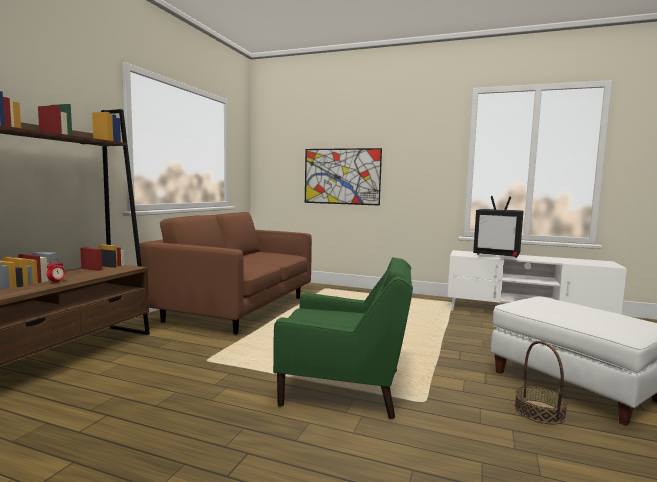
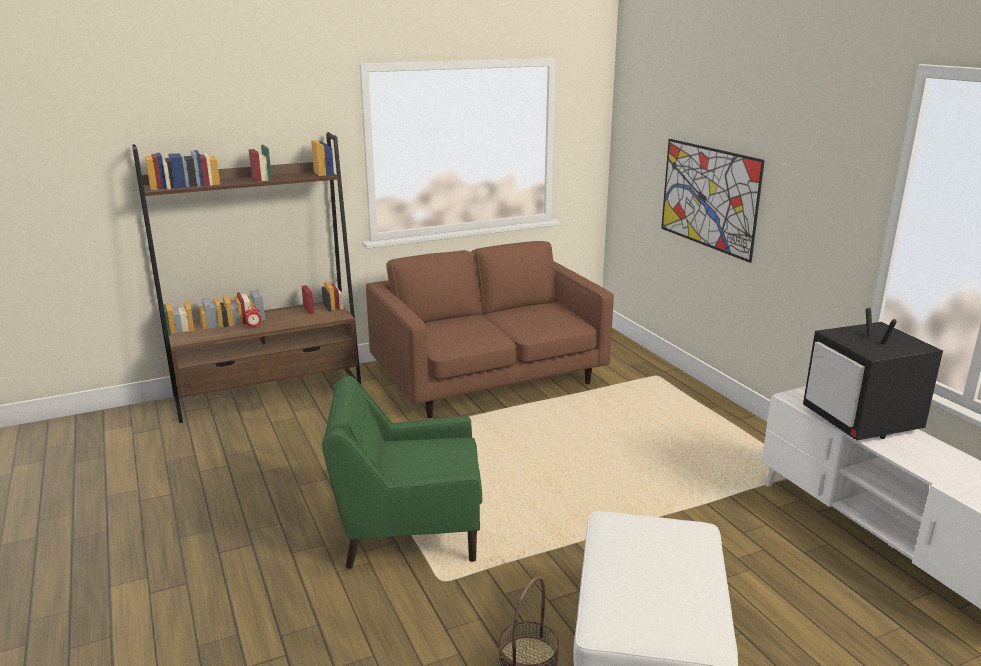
camera: 45 degrees right, 15 degrees up
green armchair [273,257,413,419] -> green armchair turned 120 degrees clockwise [322,375,482,569]

